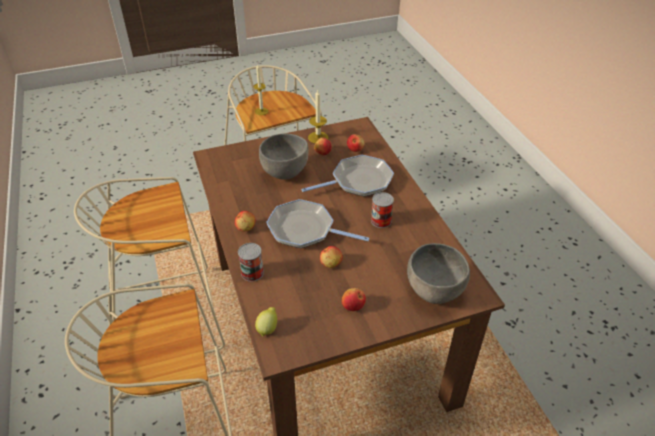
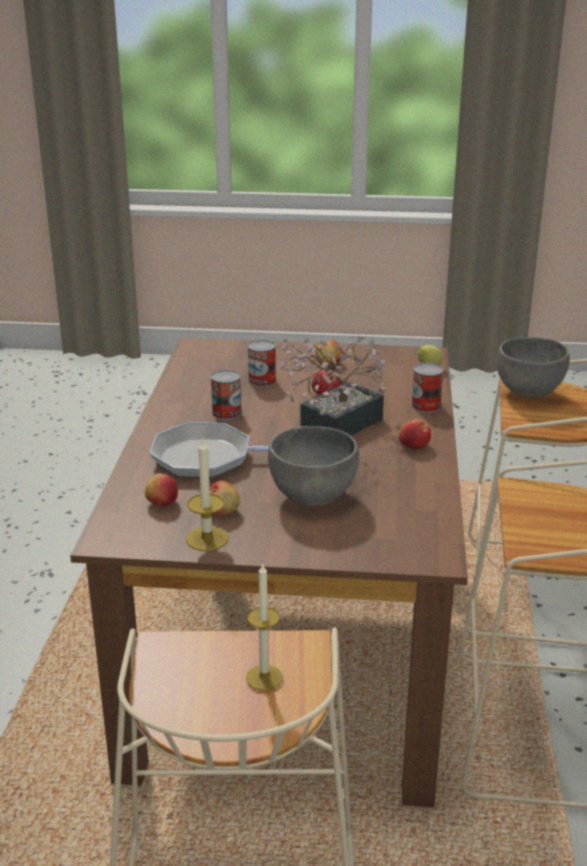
camera: 155 degrees left, 15 degrees down
frying pan [266,199,369,248] -> potted plant [279,336,386,436]
grey bowl [407,243,470,304] -> grey bowl moved to [496,337,570,398]
none -> can [247,340,276,387]

